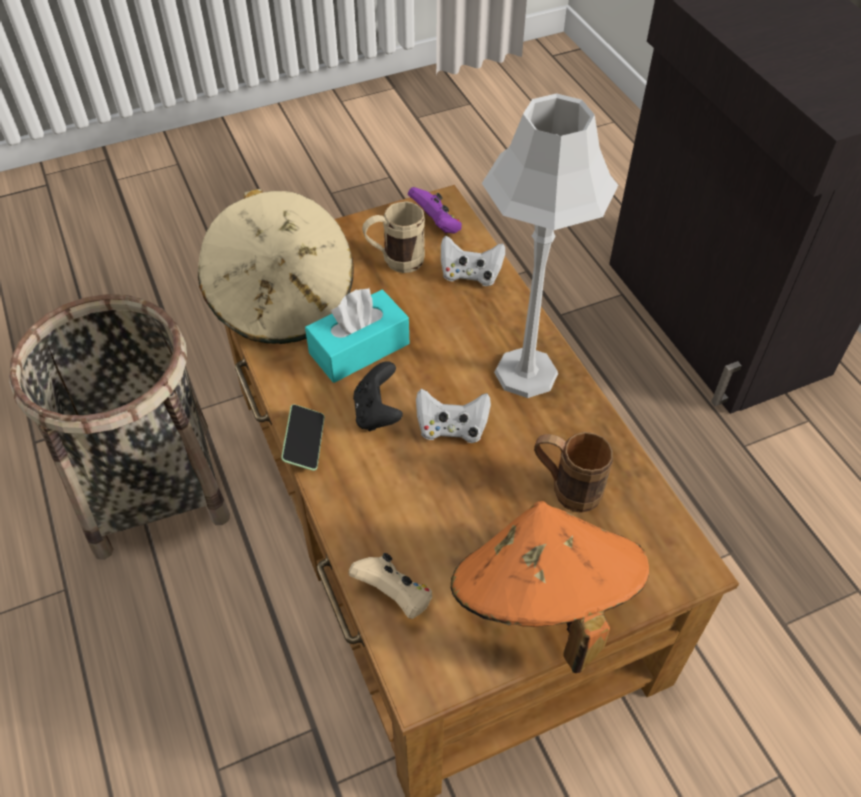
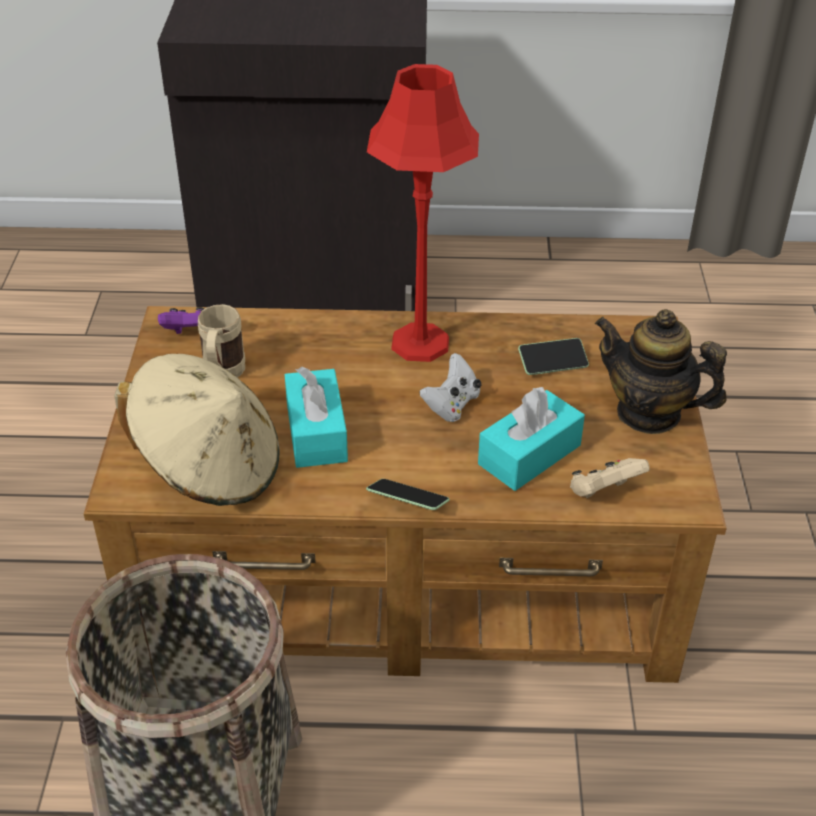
camera: 65 degrees left, 10 degrees down
black game controller [353,361,403,431] -> none
white game controller [441,236,505,286] -> none
orange hat [451,501,649,673] -> teapot [595,309,727,434]
grey table lamp [482,93,618,398] -> red table lamp [367,64,479,362]
brown mug [534,432,613,513] -> phone [518,338,589,375]
none -> turquoise tissue box [478,387,585,491]

